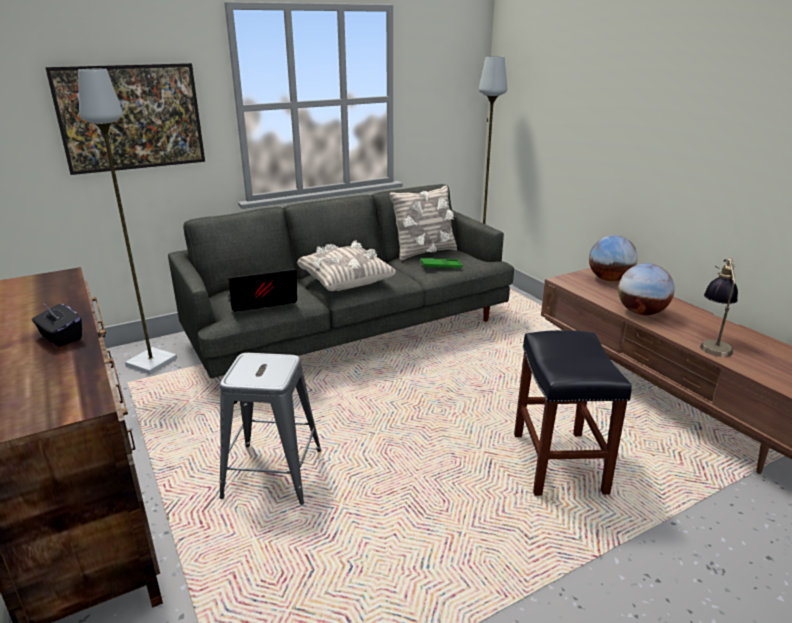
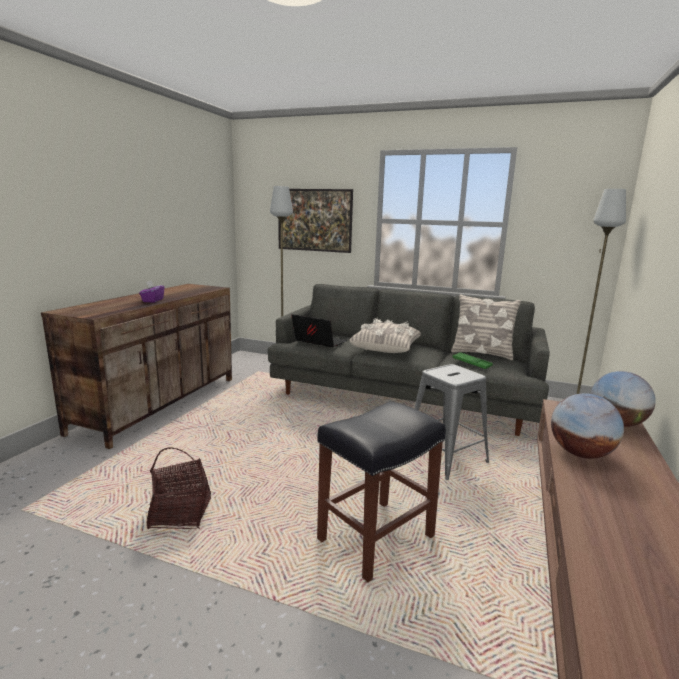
camera: 50 degrees right, 10 degrees down
black tissue box [32,304,82,347] -> purple tissue box [139,281,164,302]
grey stool [220,353,321,505] -> grey stool moved to [414,364,489,480]
table lamp [700,258,738,357] -> none
none -> basket [147,448,211,529]

